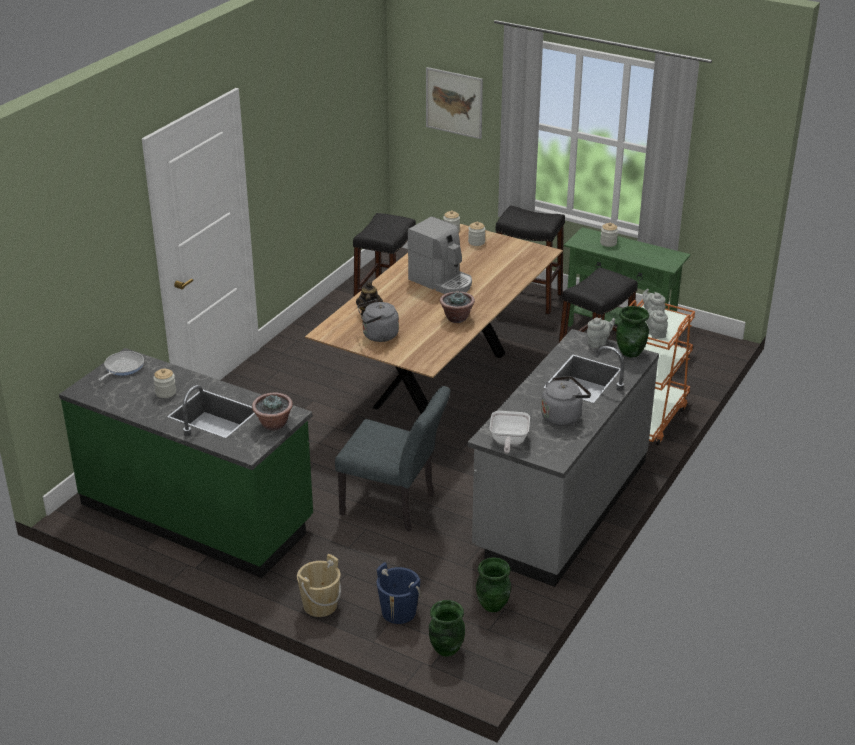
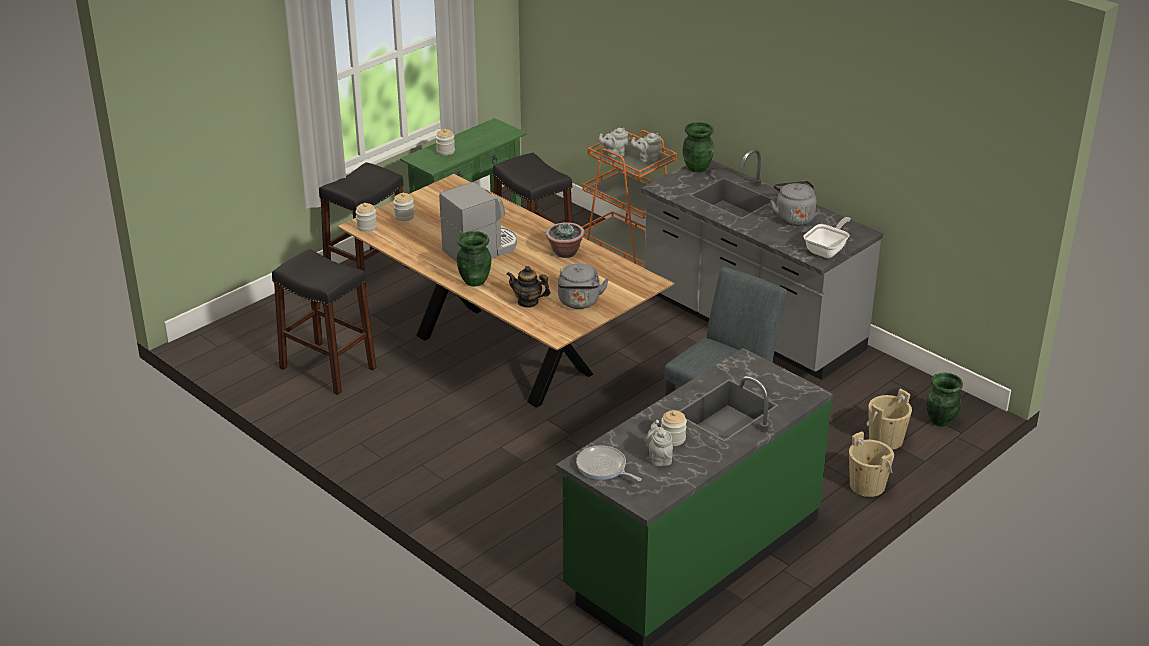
camera: 75 degrees left, 0 degrees up
potted plant [252,393,293,431] -> none
blue bucket [377,562,421,624] -> beige bucket [867,389,912,450]
picture [426,67,483,139] -> none
green vase [476,557,511,612] -> green vase moved to [457,231,491,286]
frying pan [490,411,530,454] -> frying pan turned 75 degrees counterclockwise [804,217,851,258]
grey teapot [587,318,615,348] -> grey teapot moved to [645,420,673,466]

